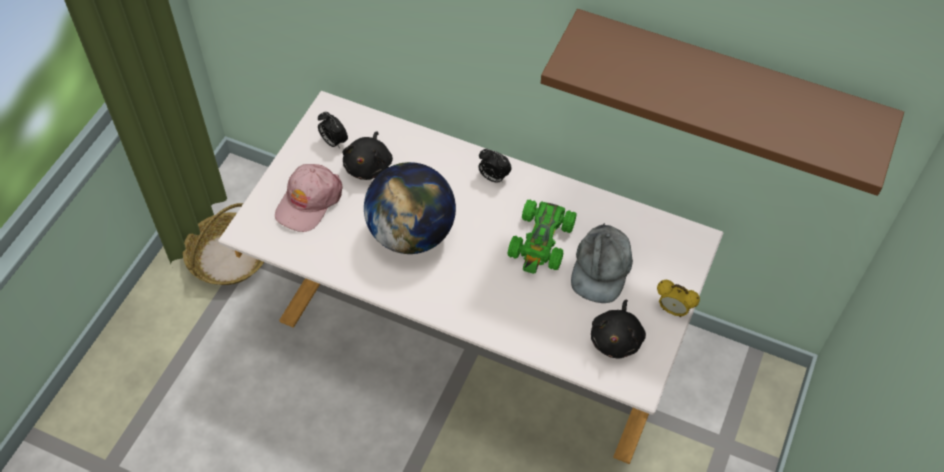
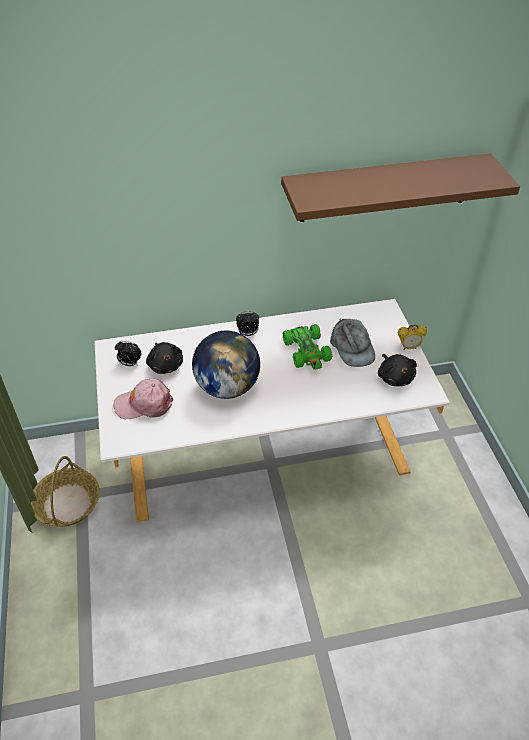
camera: 35 degrees left, 10 degrees down
pink cap [275,164,343,232] -> pink cap turned 90 degrees clockwise [113,379,173,419]

